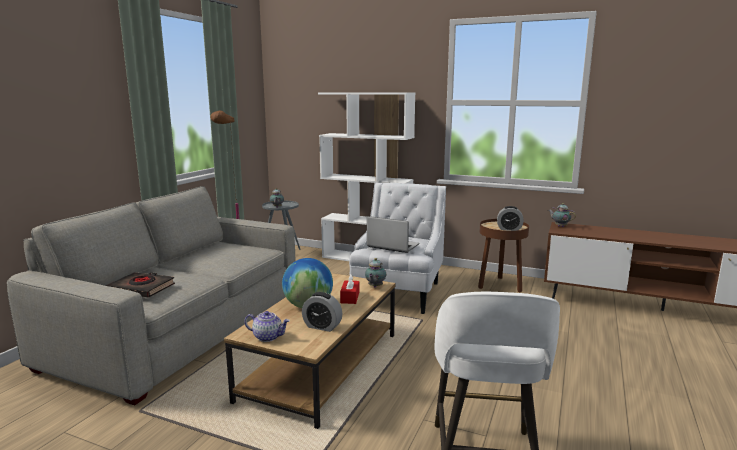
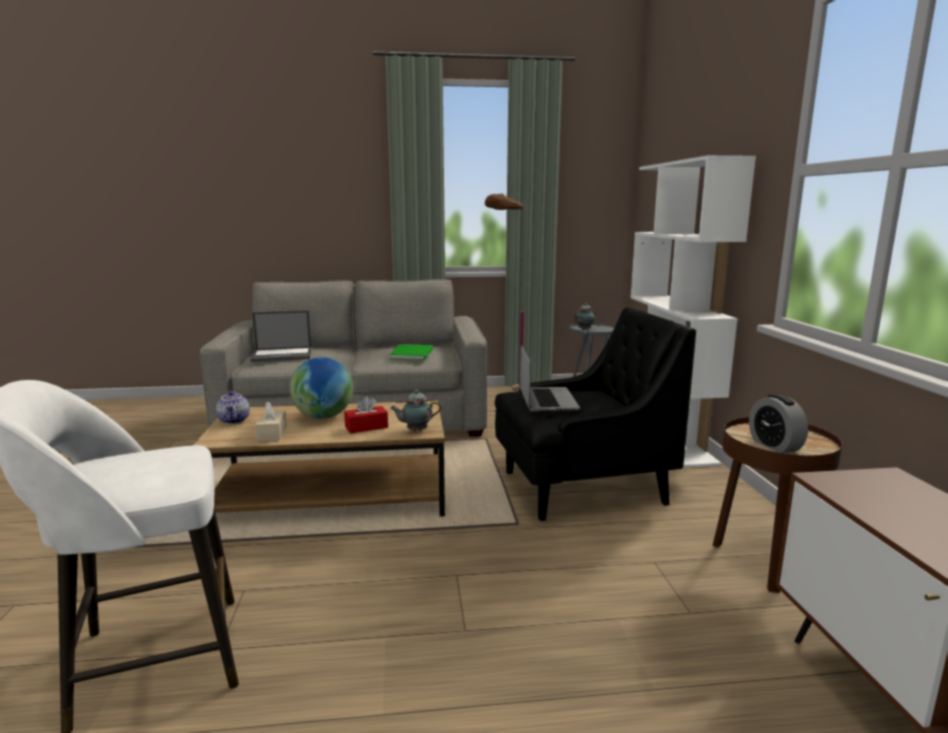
camera: 60 degrees right, 0 degrees up
black book [106,272,175,298] -> laptop [250,311,311,362]
alarm clock [302,292,342,332] -> beige tissue box [256,401,287,441]
white armchair [349,183,446,314] -> black armchair [495,307,696,521]
teapot [548,203,576,227] -> none
none -> green book [389,344,433,360]

